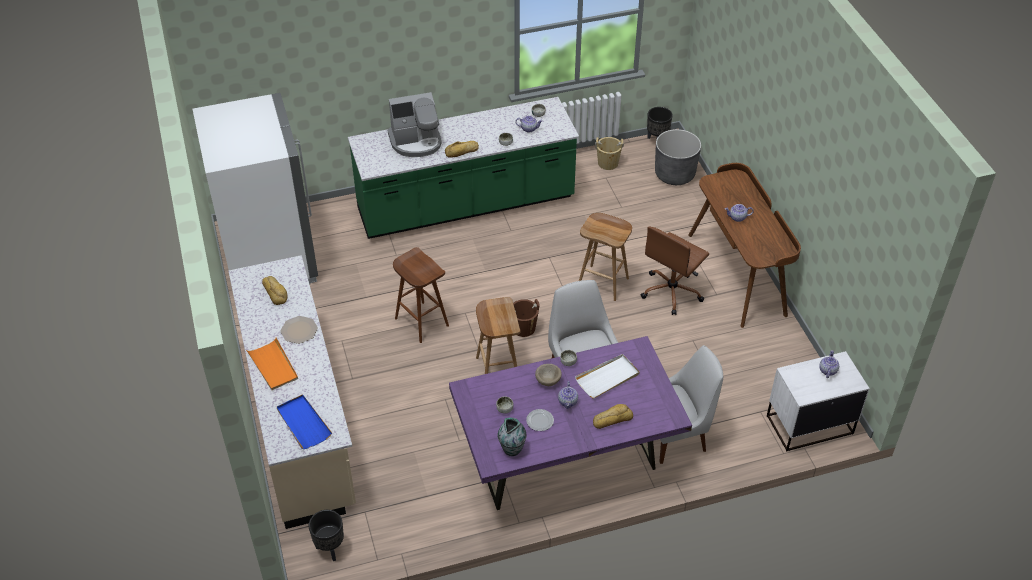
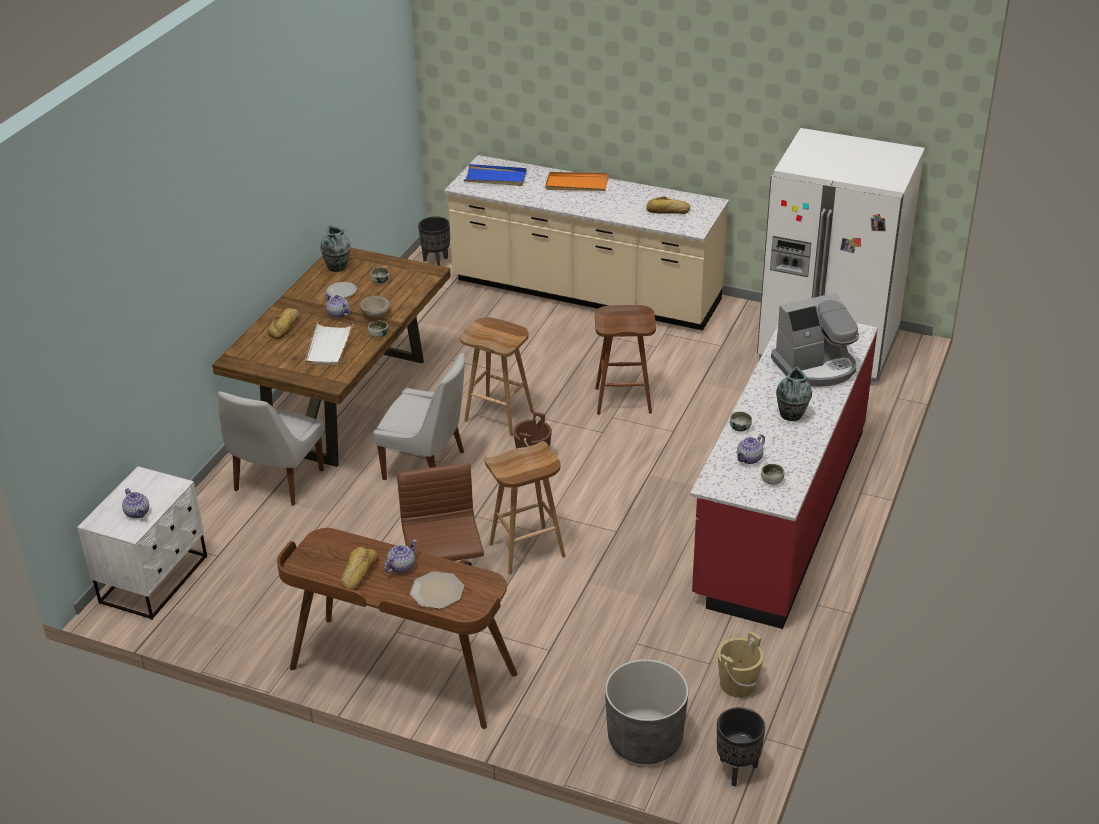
camera: 130 degrees right, 10 degrees down
plate [280,316,318,344] -> plate moved to [410,571,464,609]
green counter [348,97,579,239] -> red counter [690,323,878,629]
coffee machine [388,92,442,157] -> coffee machine turned 135 degrees counterclockwise [771,293,859,387]
bread [445,141,479,158] -> bread moved to [340,547,379,591]
purple dining table [449,336,692,510] -> brown dining table [212,248,451,467]
none -> vase [776,367,812,421]

